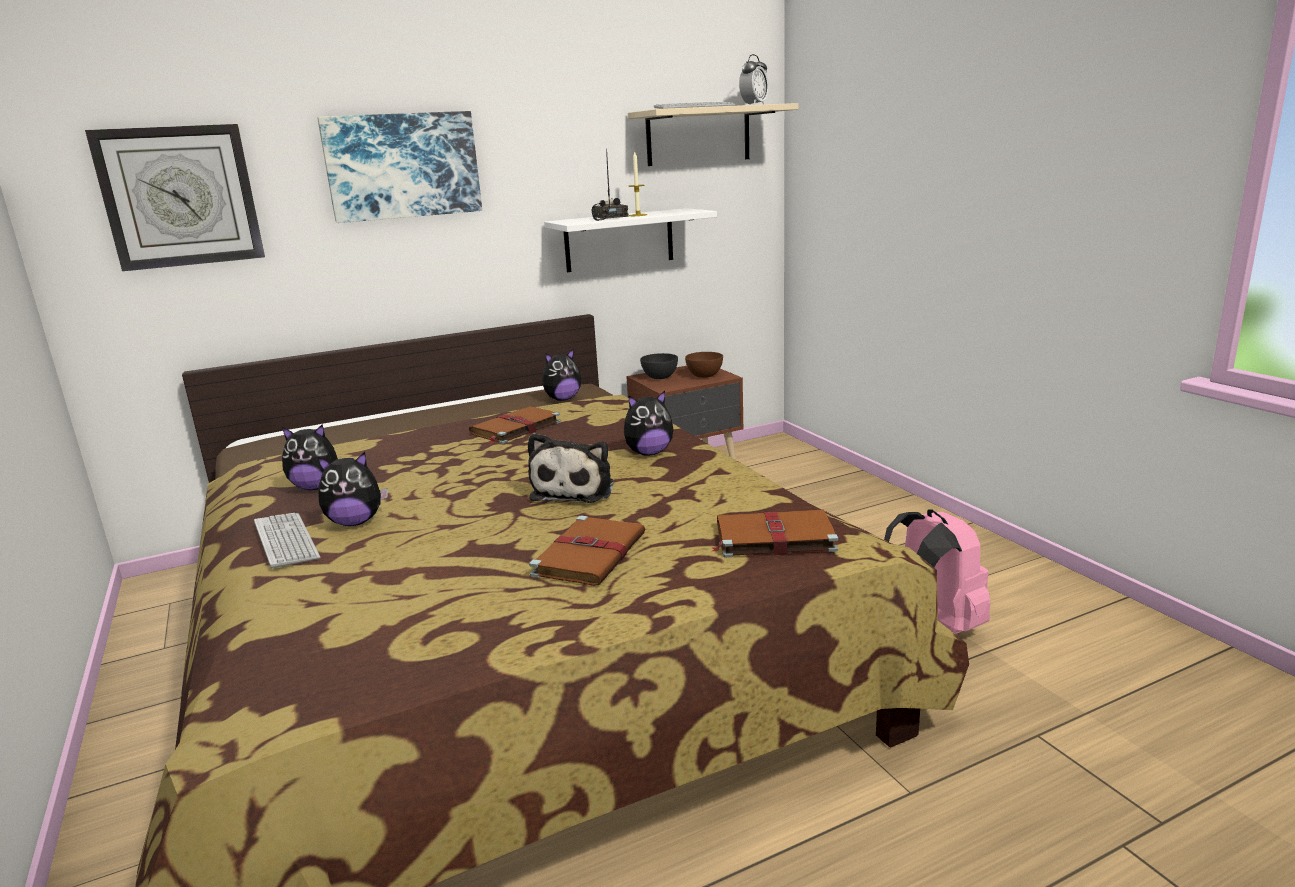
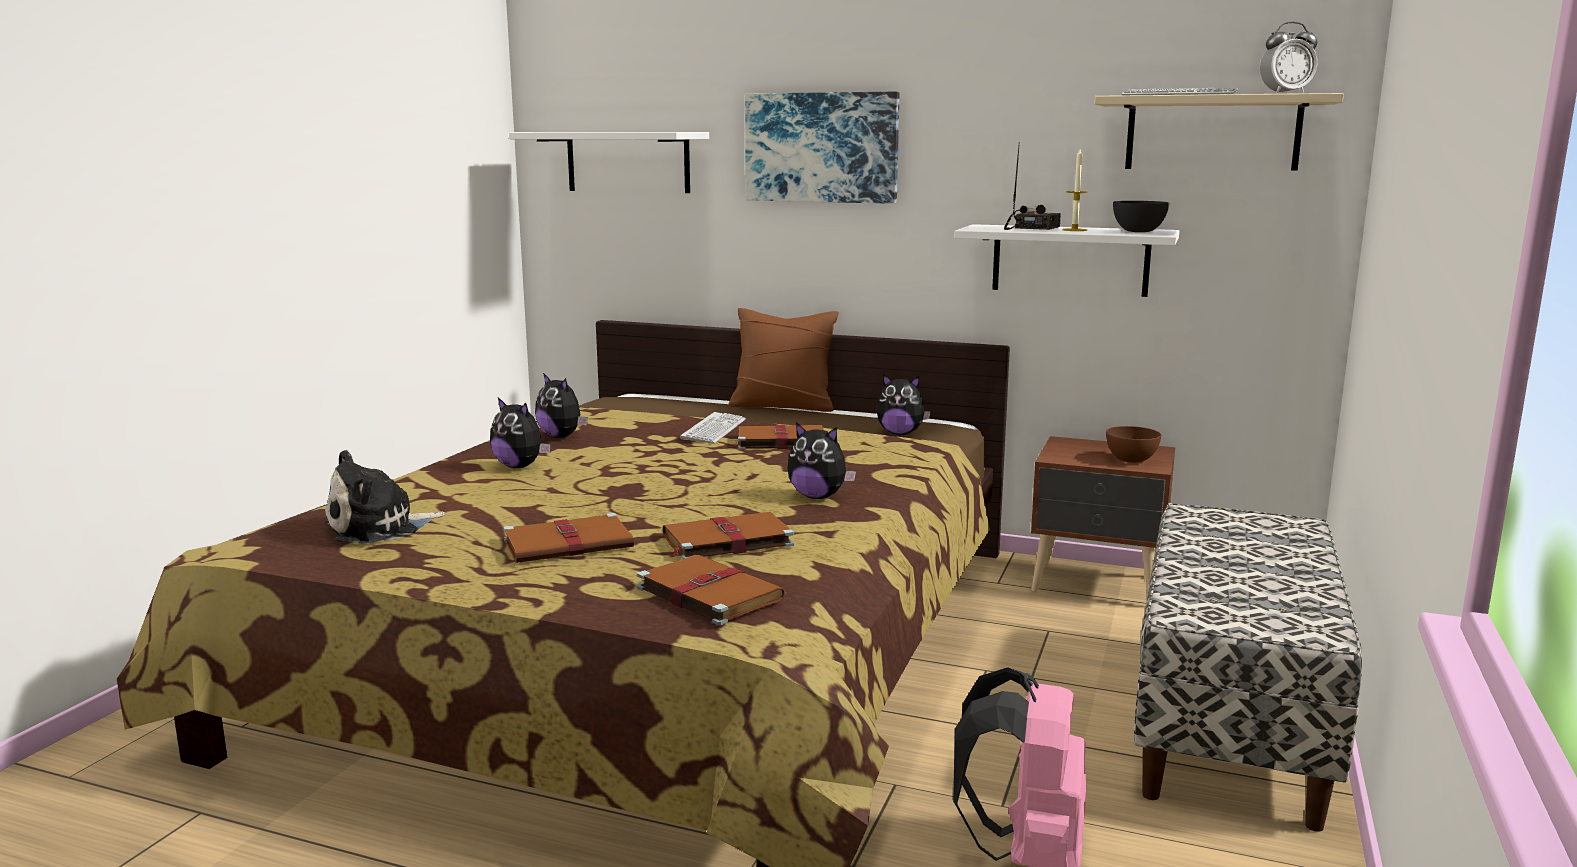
camera: 45 degrees right, 5 degrees down
wall clock [85,124,265,271] -> white shelf [509,132,709,193]
keyboard [254,513,321,569] -> keyboard moved to [680,412,746,444]
plush toy [528,433,614,503] -> plush toy moved to [325,450,446,544]
grey bowl [640,353,678,379] -> grey bowl moved to [1113,201,1169,232]
none -> brown book [663,512,794,559]
none -> brown pillow [729,308,838,412]
none -> bench [1133,503,1362,832]

